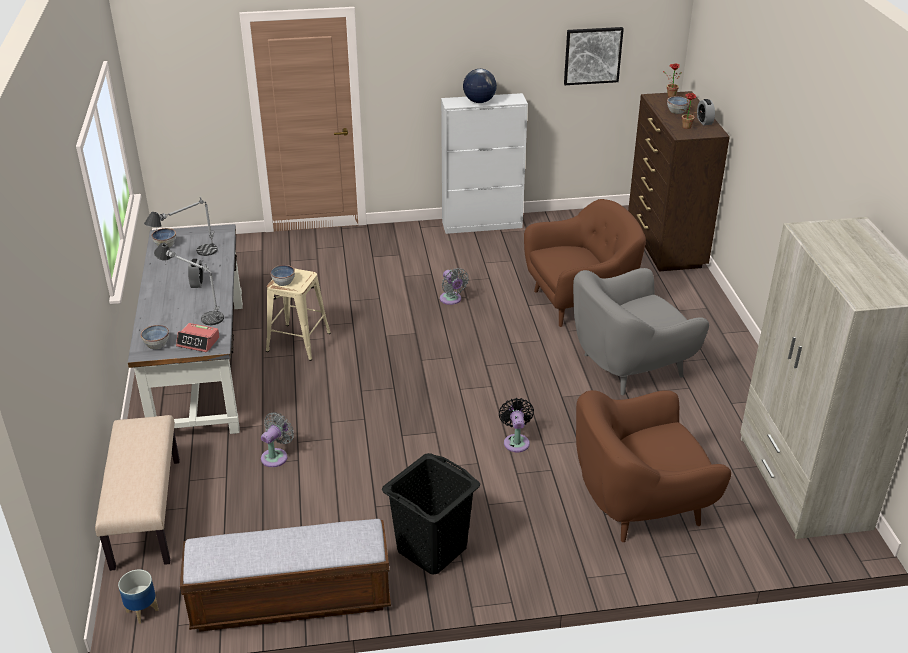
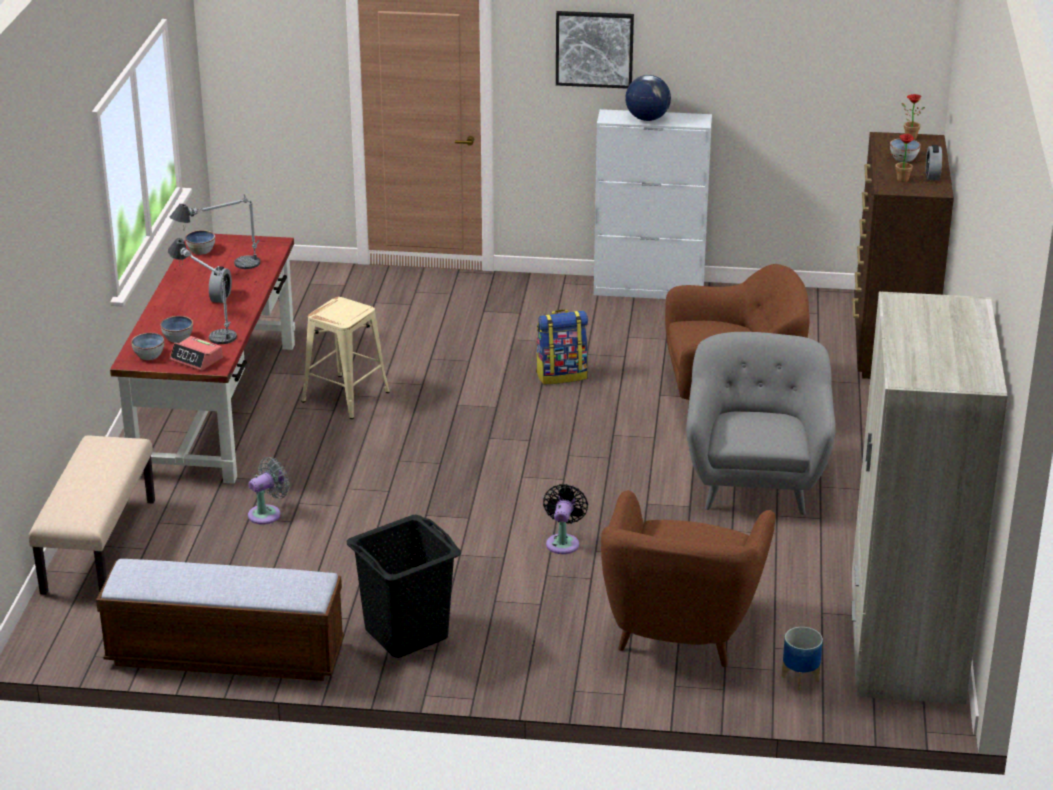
camera: 15 degrees right, 5 degrees down
planter [118,569,159,624] -> planter moved to [781,627,823,691]
grey desk [128,224,243,434] -> red desk [110,232,295,484]
bowl [270,265,295,286] -> bowl moved to [160,316,193,343]
grey fan [440,268,469,305] -> backpack [536,309,588,384]
picture [564,27,624,85] -> picture moved to [556,11,634,89]
grey armchair [573,268,709,395] -> grey armchair turned 105 degrees clockwise [686,332,836,515]
brown armchair [576,390,731,542] -> brown armchair turned 75 degrees counterclockwise [601,490,775,667]

